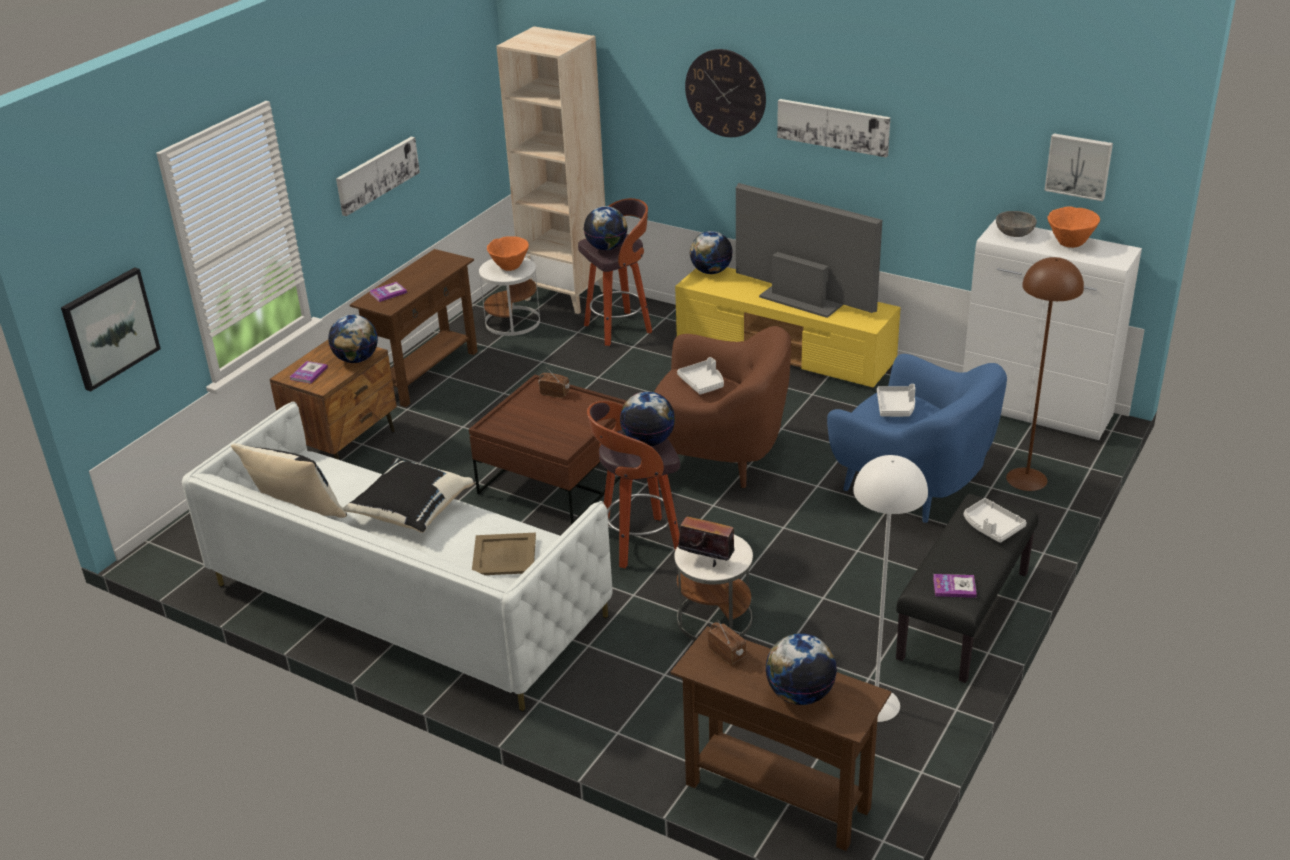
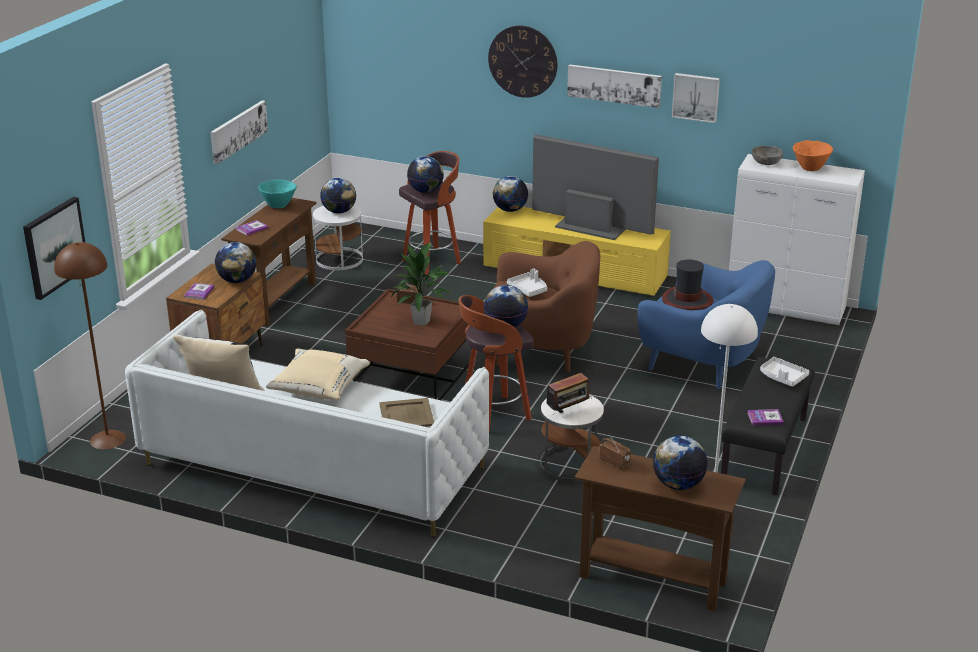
camera: 10 degrees left, 5 degrees down
black pillow [343,458,475,533] -> beige pillow [266,349,370,400]
orange bowl [487,236,529,271] -> globe [320,178,356,214]
beige bookcase [496,26,605,314] -> none
radio [678,513,735,567] -> radio turned 135 degrees clockwise [547,373,592,414]
white tray [877,384,915,417] -> hat [662,259,713,310]
brown floor lamp [1006,257,1084,491] -> brown floor lamp moved to [54,242,126,450]
picture [1044,133,1113,201] -> picture moved to [672,73,720,123]
none -> turquoise bowl [259,179,297,208]
none -> potted plant [391,243,452,326]

